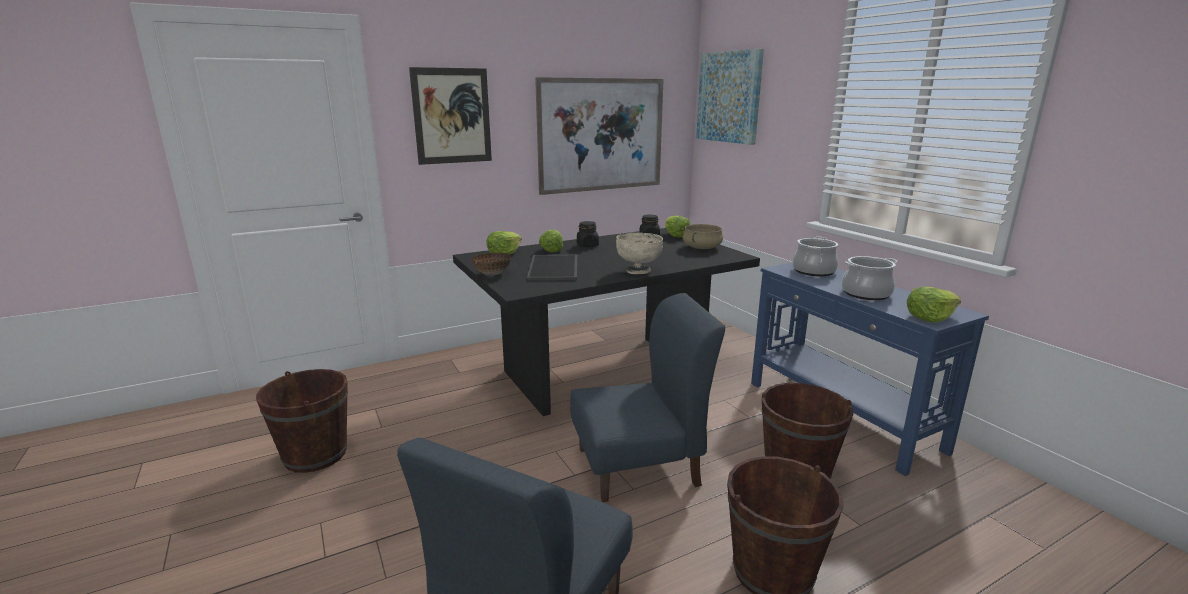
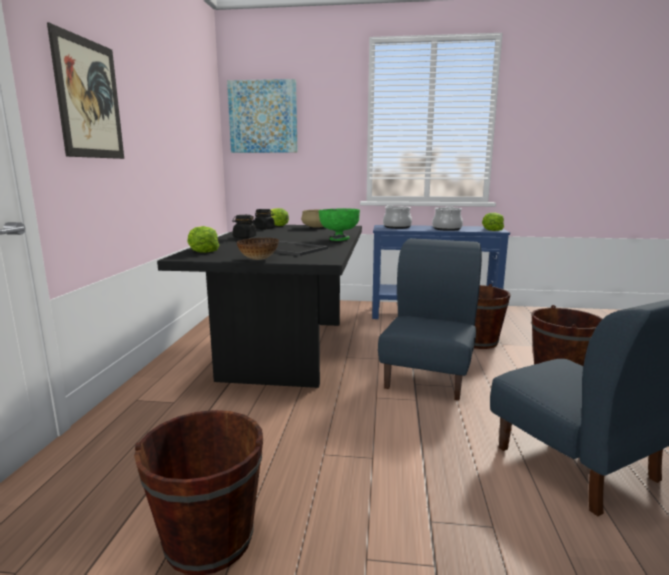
camera: 55 degrees left, 5 degrees down
picture [535,77,664,195] -> none
lettuce [539,230,563,253] -> none
beige bowl [616,233,663,274] -> green bowl [319,208,360,241]

